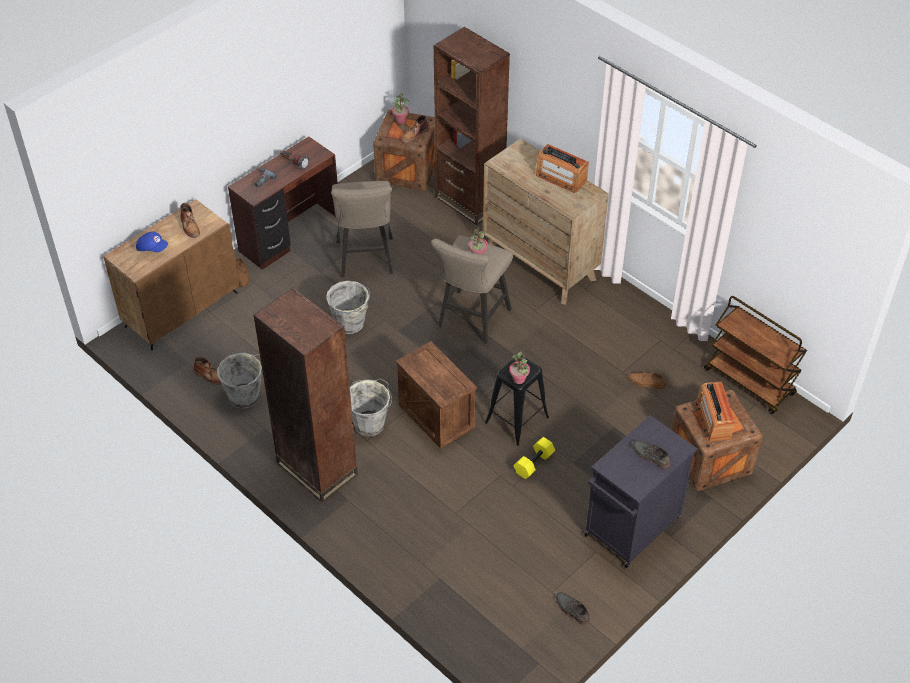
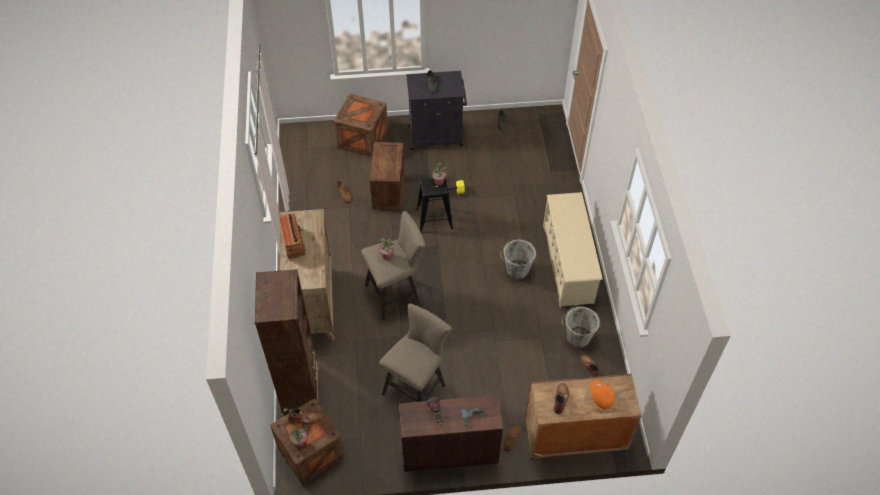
camera: 140 degrees left, 5 degrees up
blue cap [136,232,168,252] -> orange cap [590,380,615,409]
brown bookcase [253,287,358,502] -> beige shoe rack [543,192,603,308]
grey bucket [326,281,370,334] -> none
crate [396,341,477,449] -> crate moved to [370,142,405,210]
radio [695,381,735,442] -> none
brown cart [704,296,807,414] -> none

